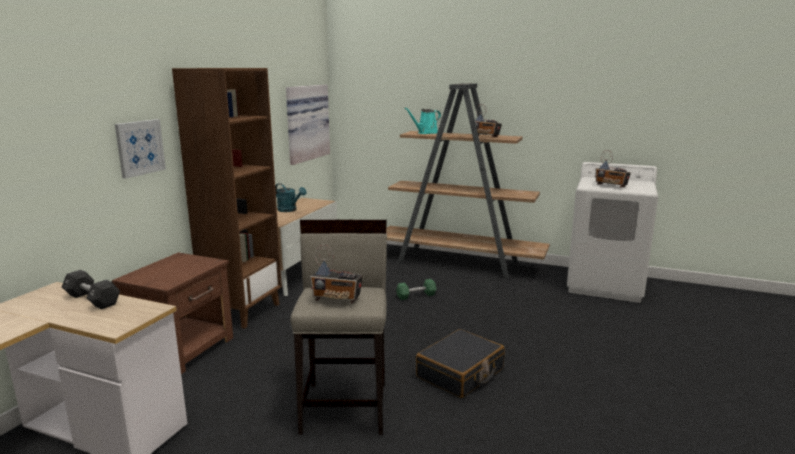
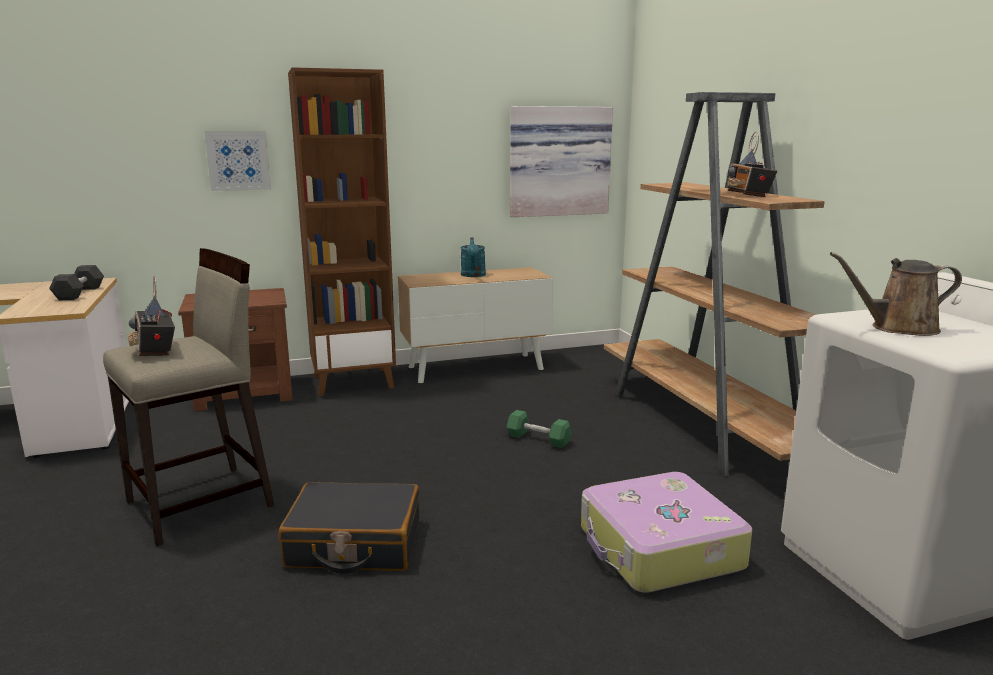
camera: 50 degrees right, 0 degrees up
turquoise watering can [404,107,441,134] -> none
radio [595,150,631,187] -> brown watering can [830,252,962,336]
none -> suitcase [581,472,752,593]

